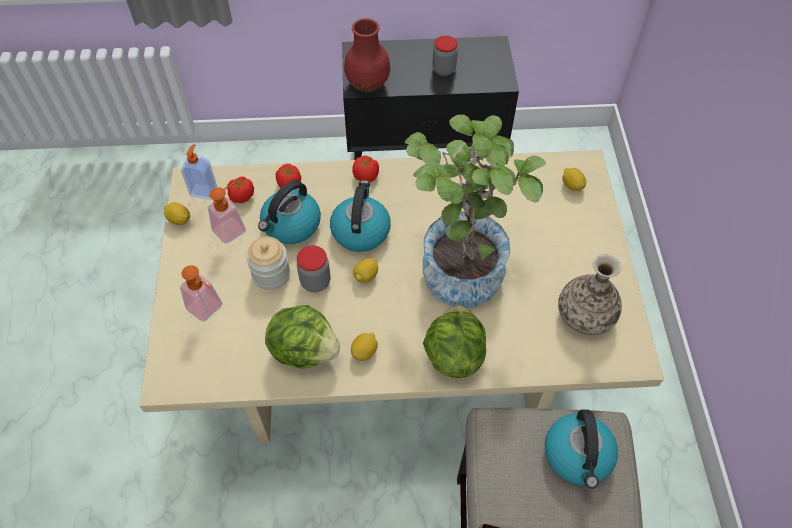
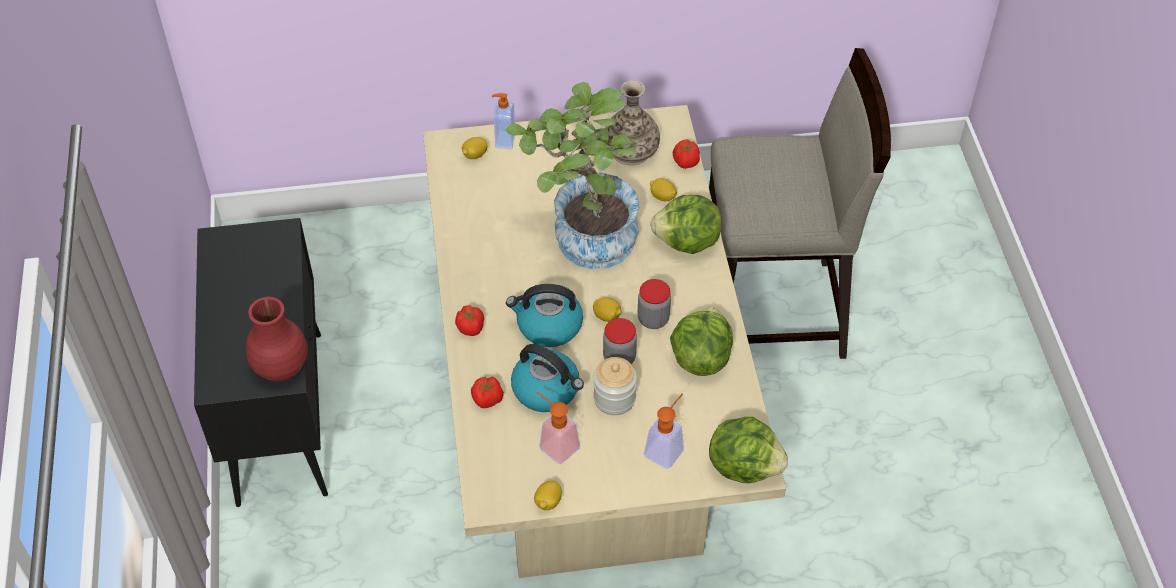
camera: 95 degrees left, 5 degrees down
soap dispenser [181,144,217,200] -> soap dispenser moved to [492,93,515,149]
tomato [227,176,254,203] -> tomato moved to [673,139,700,169]
lemon [351,333,378,361] -> lemon moved to [650,178,677,201]
jar [433,36,458,76] -> jar moved to [637,279,671,329]
kettle [545,409,618,489] -> none
none -> lettuce [709,417,788,483]

